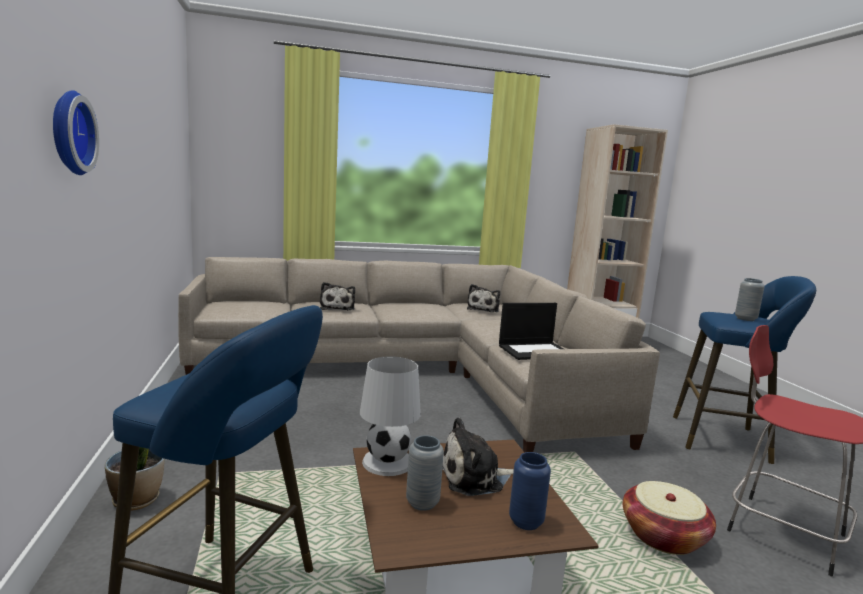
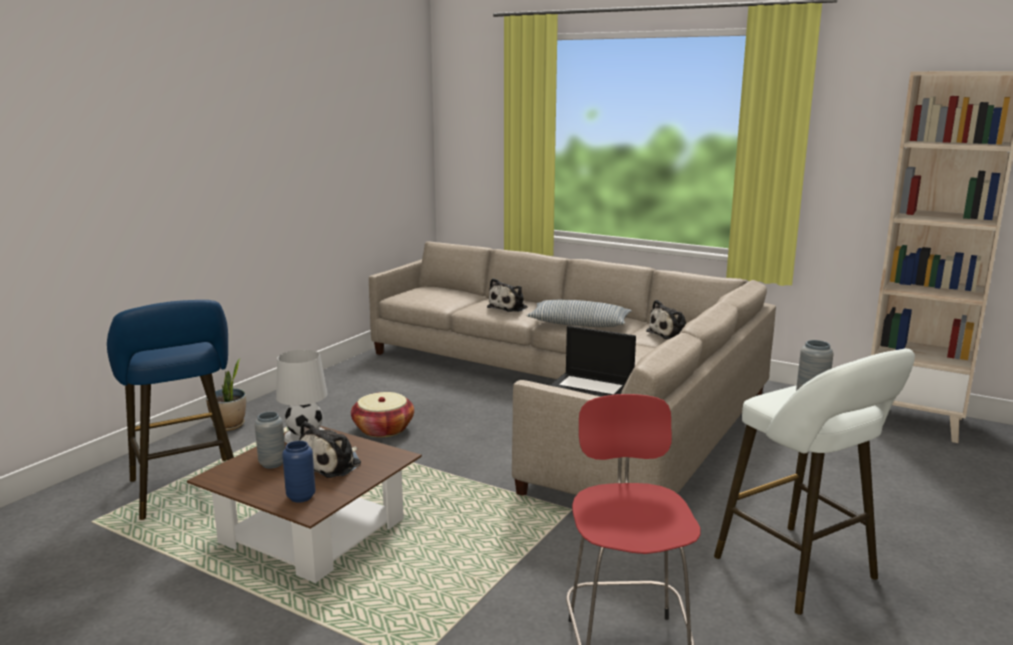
camera: 45 degrees right, 5 degrees up
wall clock [53,90,99,175] -> none
plush toy [442,417,514,496] -> plush toy turned 90 degrees counterclockwise [299,421,361,478]
basket [623,481,716,555] -> basket moved to [351,392,414,437]
blue stool [673,276,816,464] -> white stool [714,349,915,615]
none -> pillow [527,300,632,327]

